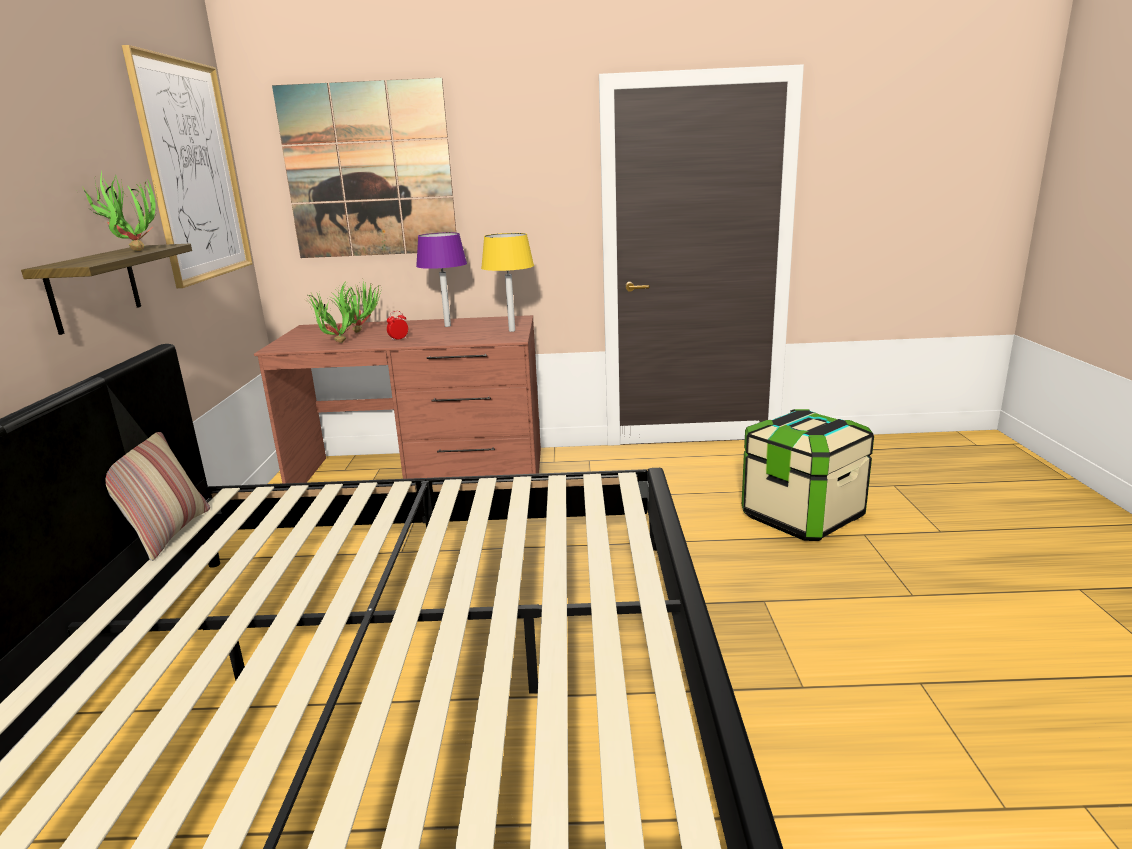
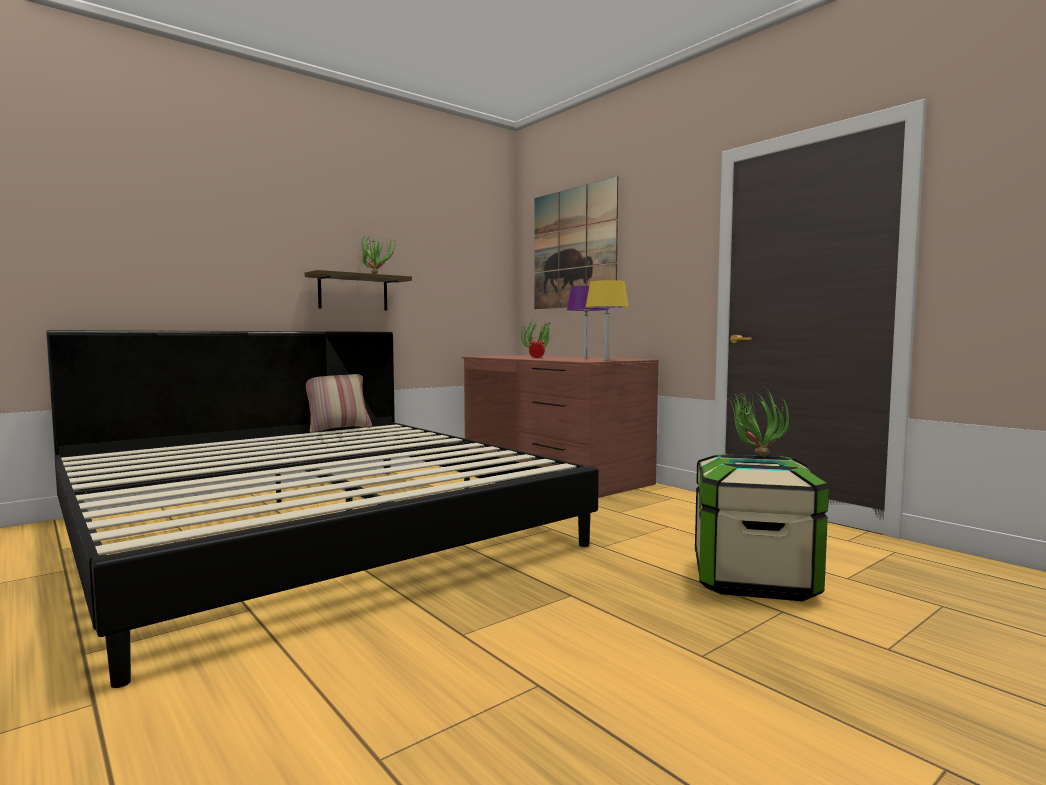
camera: 50 degrees right, 15 degrees down
picture [122,45,253,288] -> none
potted plant [308,290,355,343] -> potted plant moved to [730,388,789,457]

